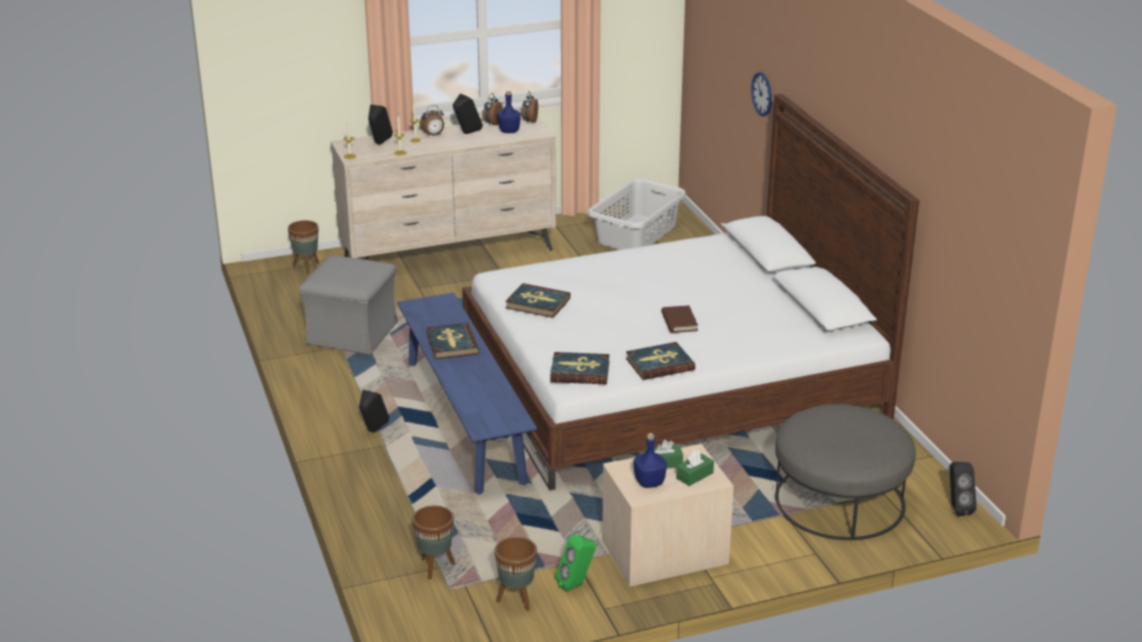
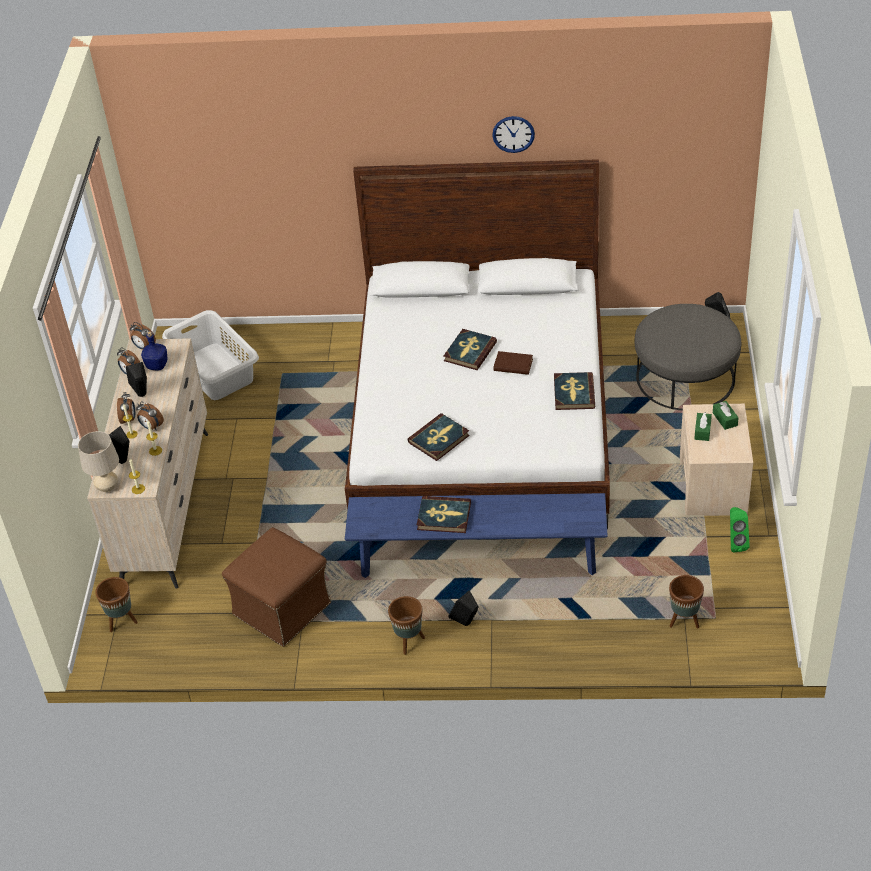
camera: 65 degrees left, 15 degrees up
grey ottoman [299,256,398,354] -> brown ottoman [222,527,331,647]
brown planter [494,537,537,611] -> brown planter moved to [388,596,425,655]
book [550,352,610,384] -> book moved to [443,329,497,370]
blue bottle [633,433,667,488] -> none
wall clock [751,72,772,116] -> wall clock moved to [492,116,535,153]
none -> beige table lamp [78,431,119,492]
none -> alarm clock [136,402,164,430]

